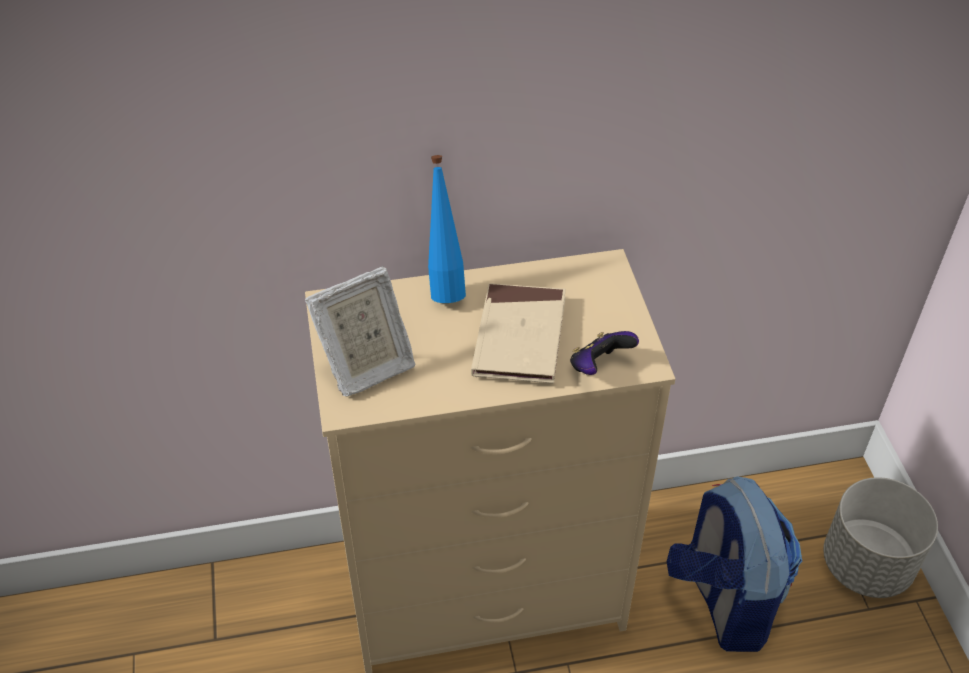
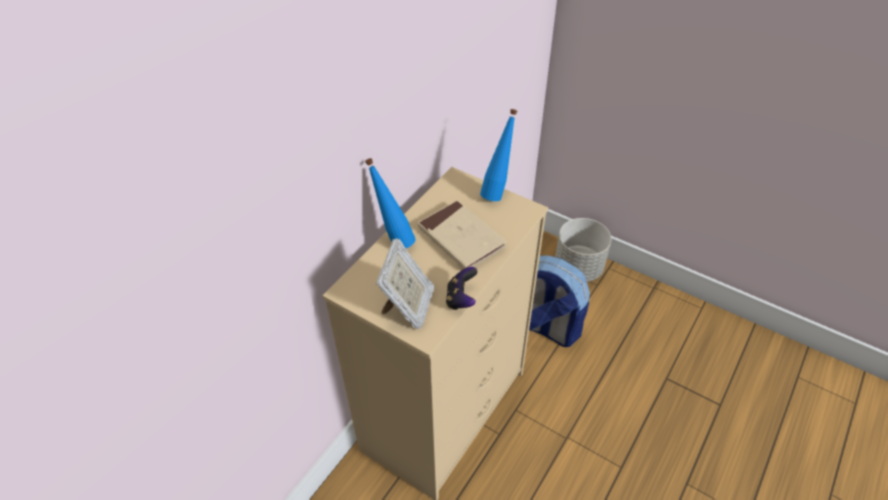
camera: 45 degrees left, 0 degrees up
game controller [570,331,639,375] -> game controller moved to [446,267,478,310]
none -> blue bottle [480,109,517,201]

